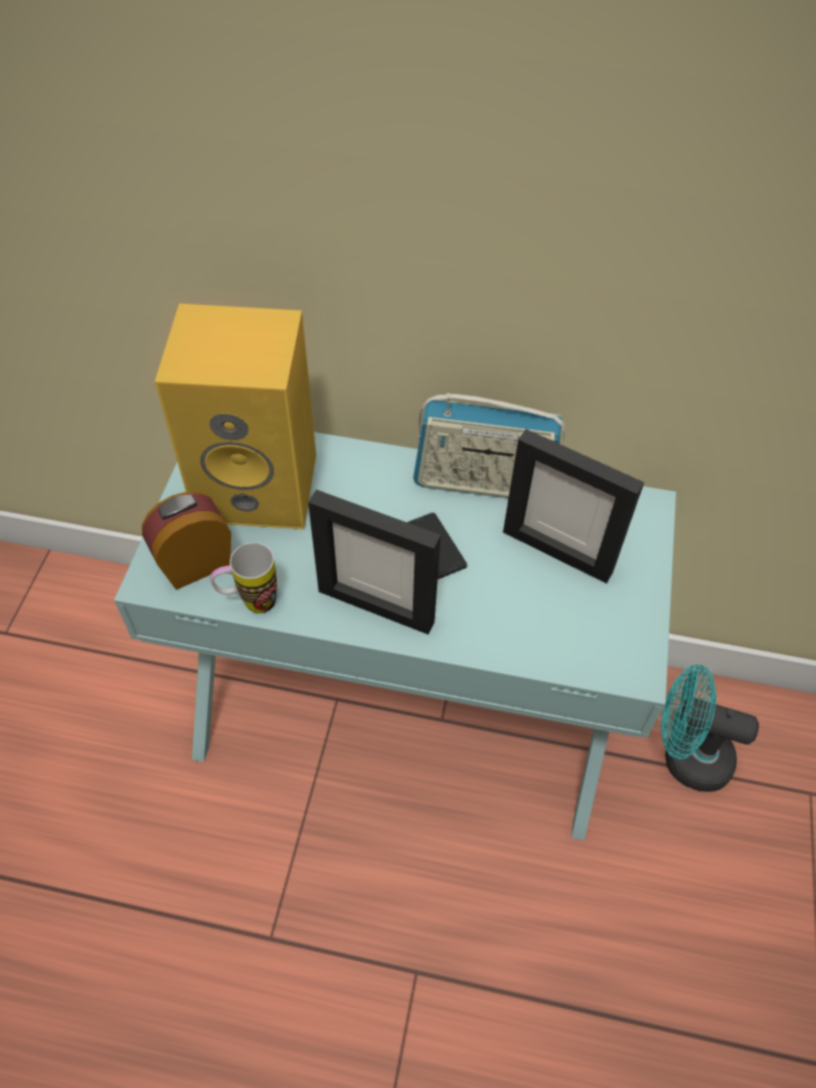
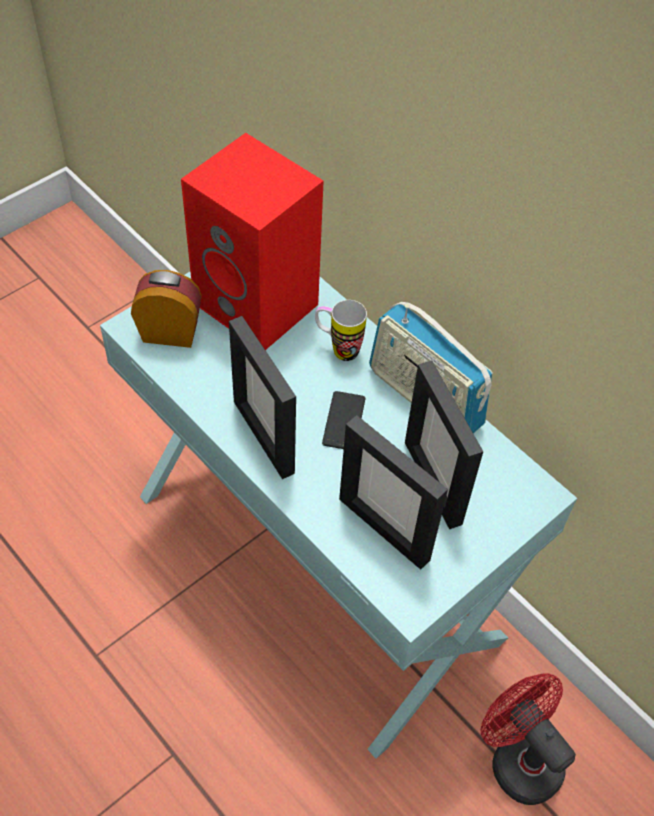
camera: 35 degrees right, 0 degrees up
yellow speaker [155,304,316,529] -> red speaker [181,133,324,350]
mug [210,543,277,613] -> mug moved to [315,300,367,361]
turquoise fan [661,664,759,792] -> red fan [481,673,576,805]
none -> picture frame [339,415,448,570]

